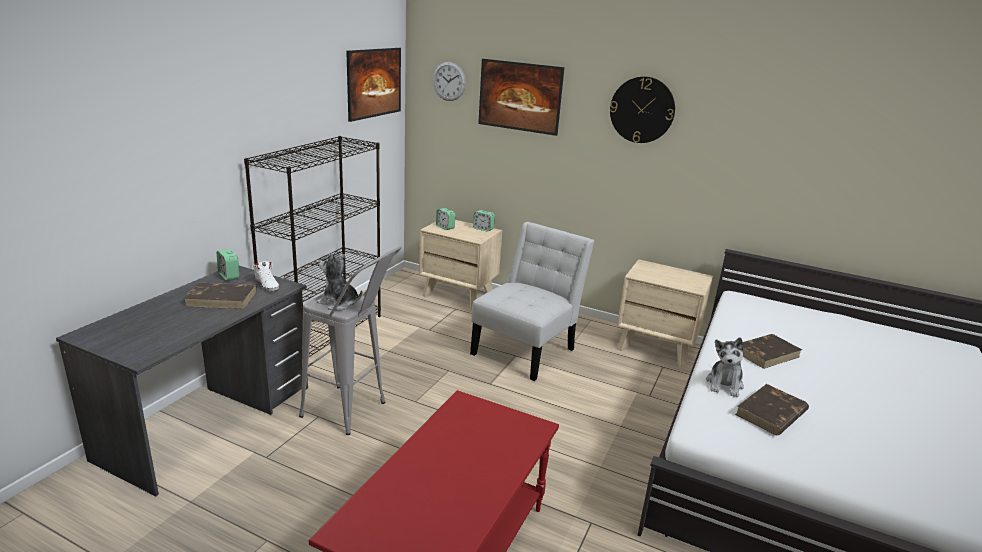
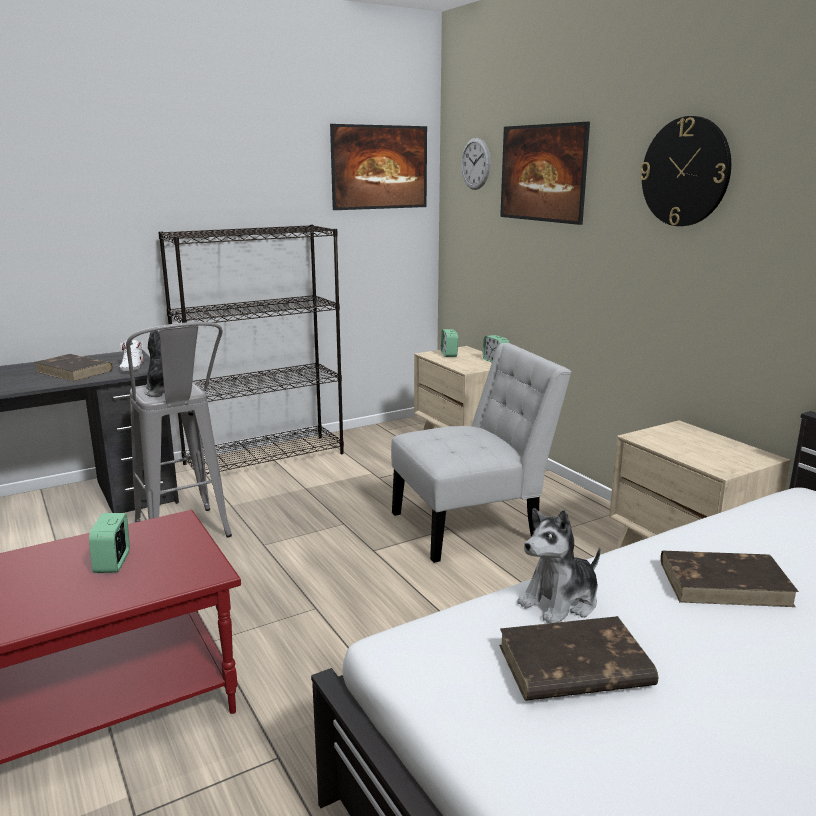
camera: 35 degrees right, 5 degrees down
alarm clock [217,249,239,281] -> alarm clock moved to [89,513,130,573]

